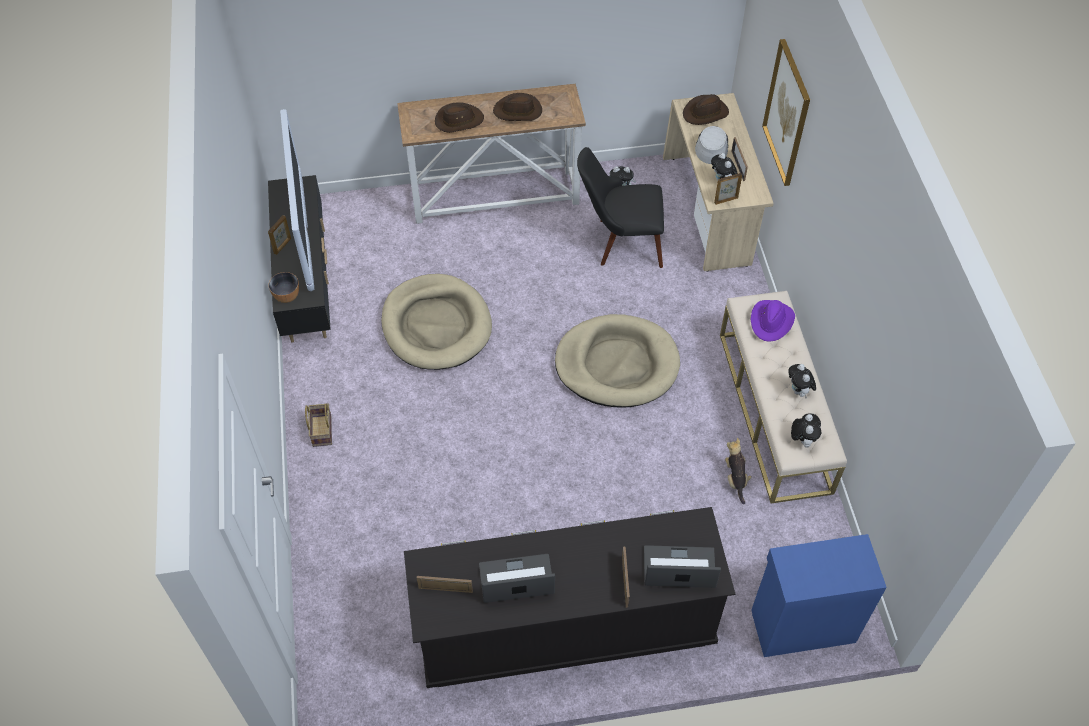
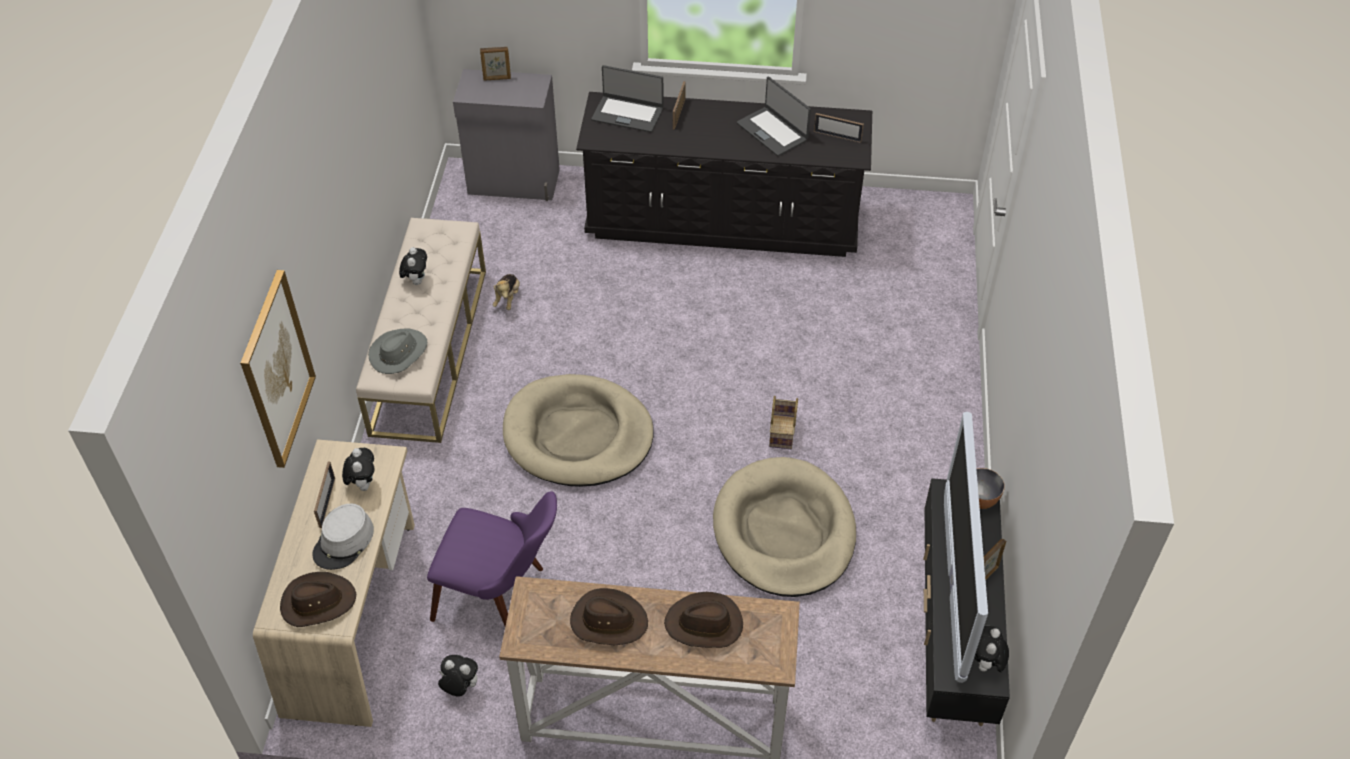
camera: 165 degrees left, 5 degrees down
basket [305,403,332,447] -> basket moved to [769,396,798,449]
laptop [479,554,555,603] -> laptop turned 45 degrees clockwise [737,77,811,156]
black chair [577,147,664,268] -> purple chair [427,491,557,626]
picture frame [714,173,742,205] -> picture frame moved to [480,47,511,81]
purple hat [751,300,795,342] -> grey hat [368,329,427,374]
blue cabinet [751,534,887,657] -> grey cabinet [453,69,560,201]
plush toy [791,413,821,447] -> plush toy moved to [974,626,1009,675]

